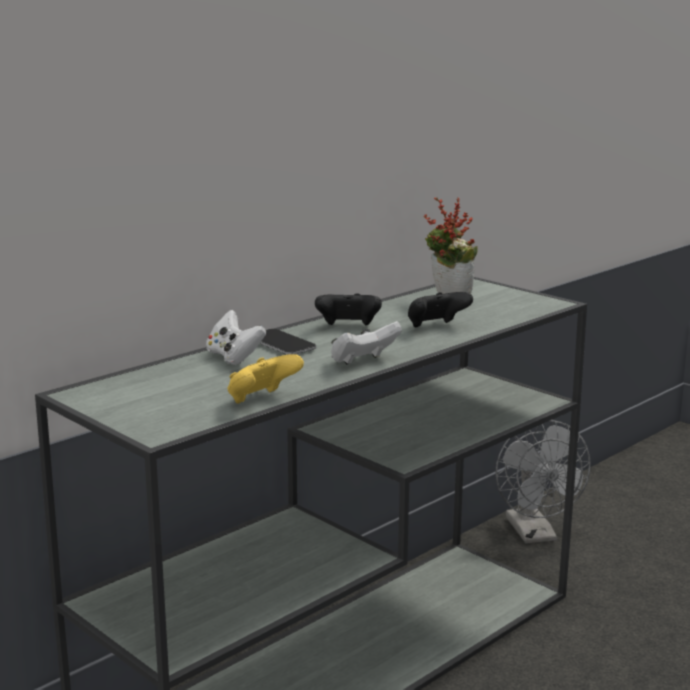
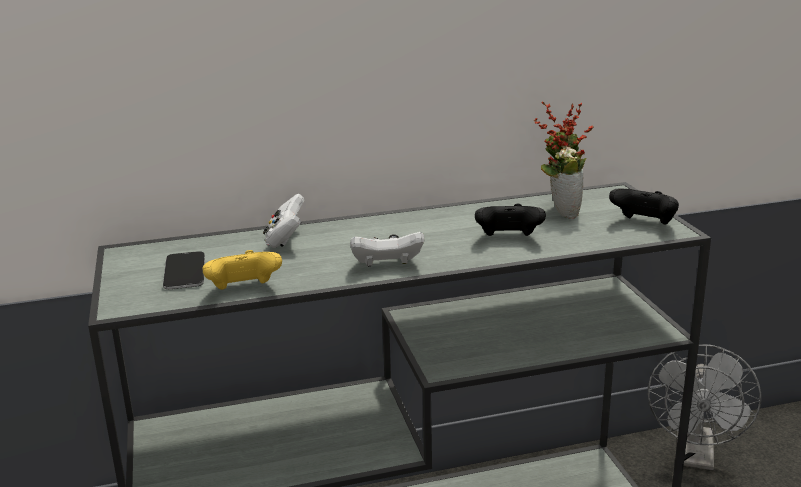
camera: 30 degrees right, 5 degrees up
phone [259,329,316,355] -> phone moved to [163,251,205,289]
black game controller [315,293,382,325] -> black game controller moved to [609,189,679,225]

